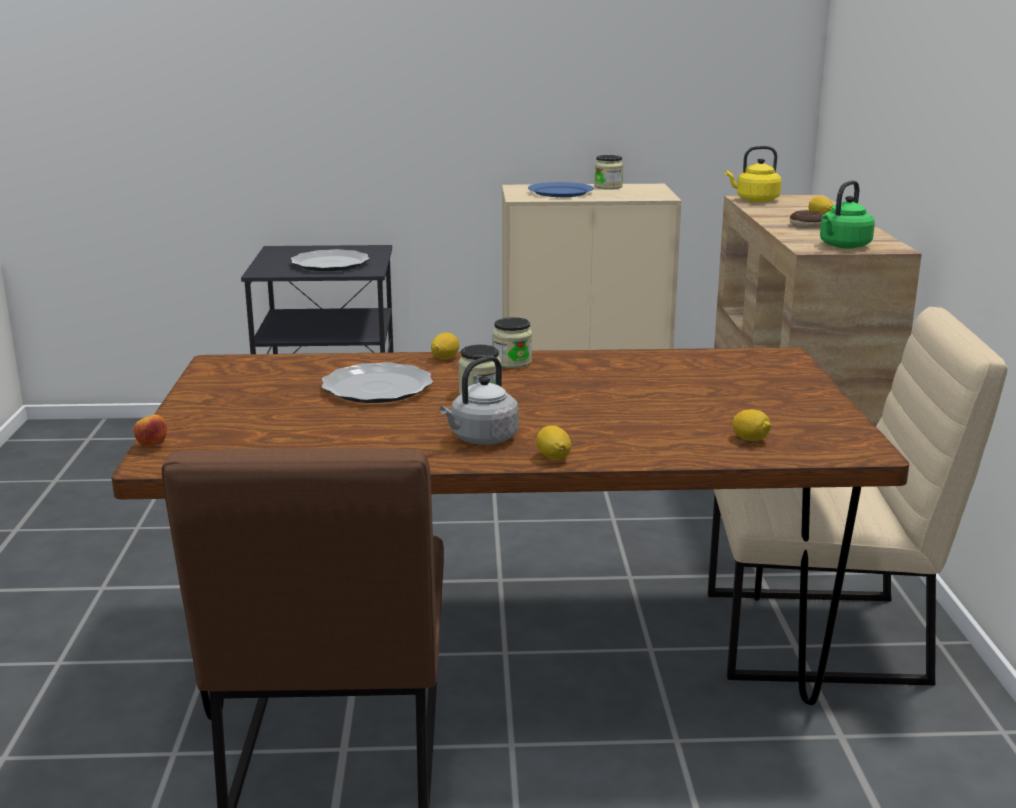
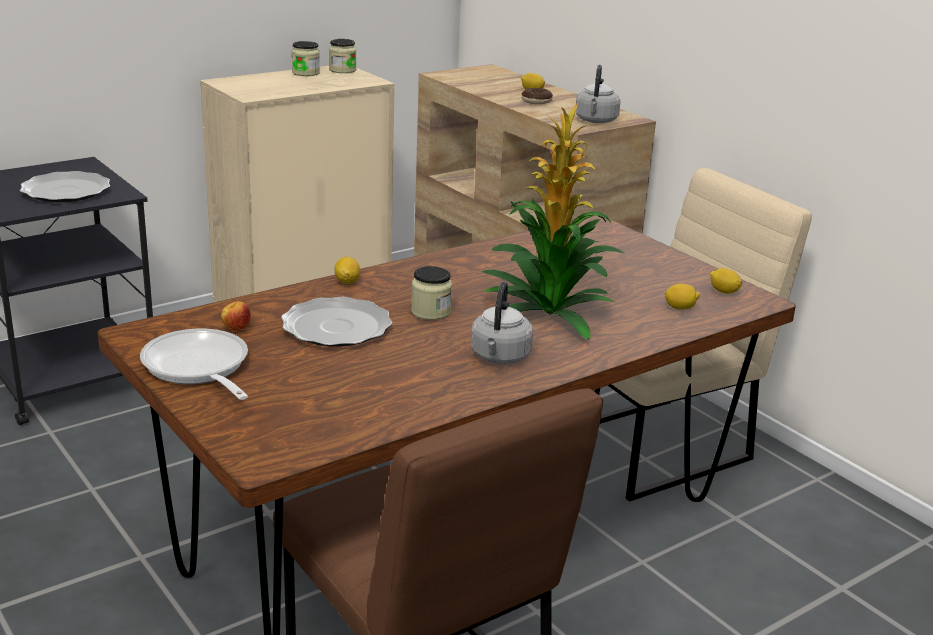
camera: 35 degrees left, 5 degrees up
apple [133,415,167,447] -> apple moved to [221,301,251,331]
jar [493,317,532,368] -> jar moved to [329,39,356,73]
blue plate [528,182,594,197] -> none
lemon [536,425,571,460] -> lemon moved to [710,268,742,294]
yellow kettle [725,146,782,202] -> none
green kettle [820,180,875,249] -> grey kettle [576,65,620,123]
none -> frying pan [140,329,248,400]
none -> potted plant [481,104,624,340]

